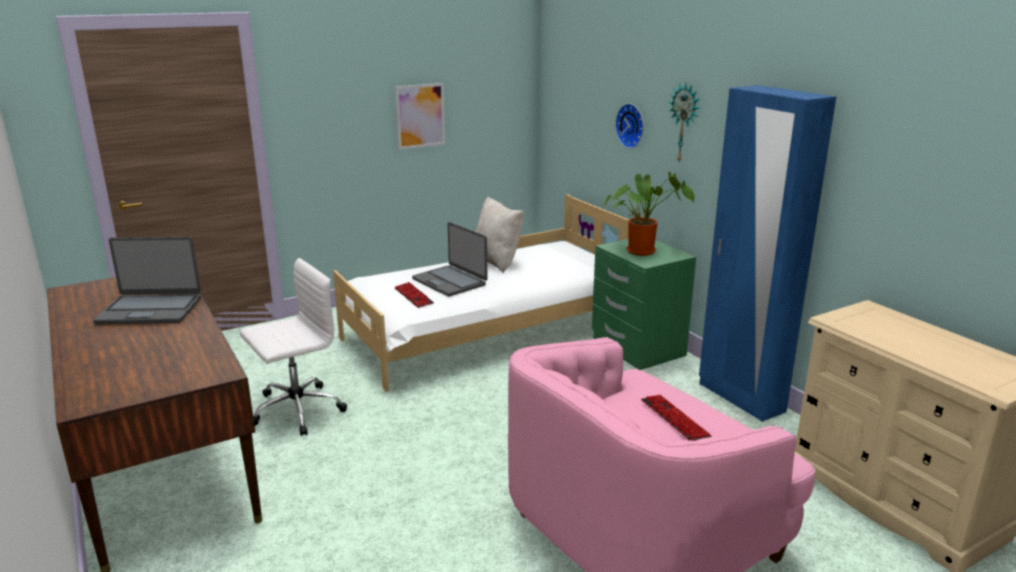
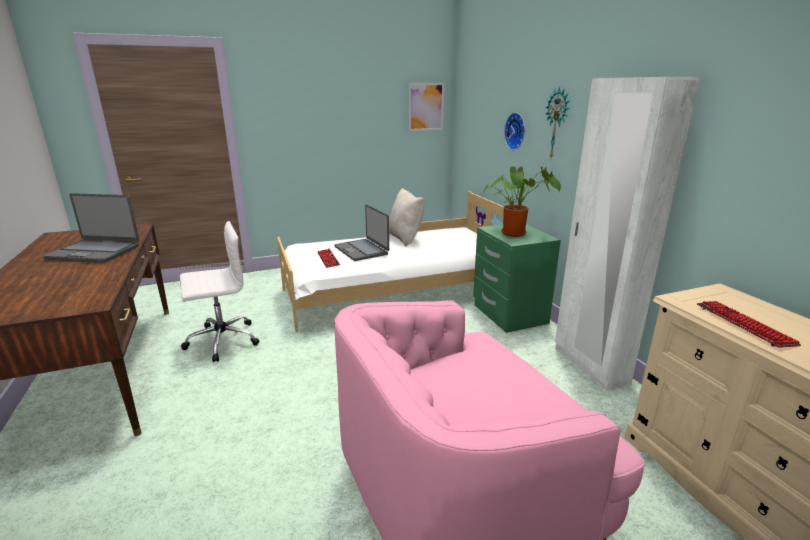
camera: 10 degrees right, 0 degrees up
picture [395,83,445,150] -> picture moved to [409,83,444,131]
keyboard [641,395,712,441] -> keyboard moved to [697,301,801,348]
blue wardrobe [699,85,836,422] -> white wardrobe [555,77,700,390]

